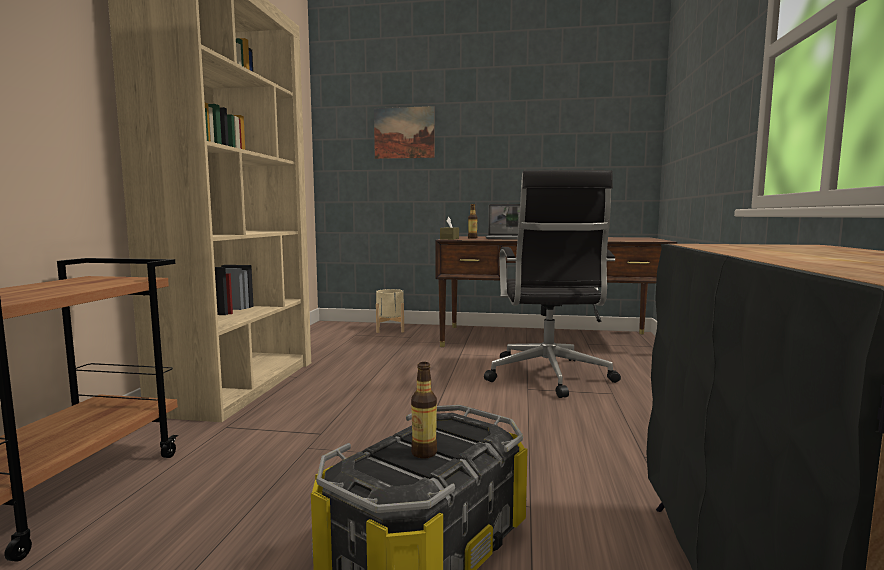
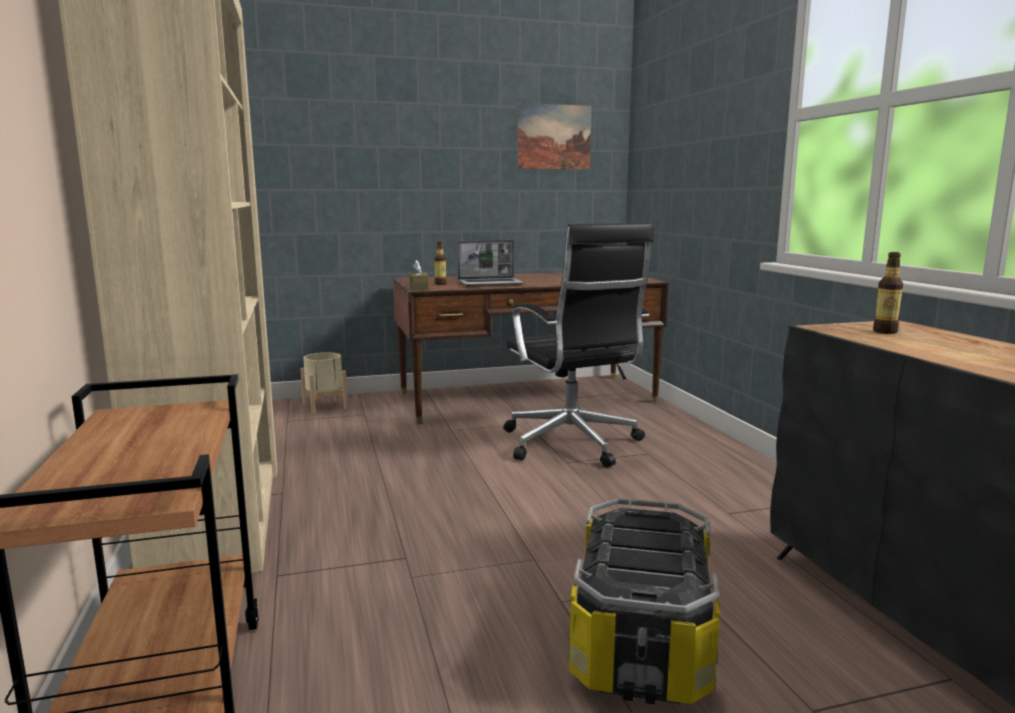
camera: 25 degrees left, 5 degrees up
picture [374,106,435,159] -> picture moved to [517,103,592,169]
bottle [411,362,437,459] -> bottle moved to [873,252,903,334]

